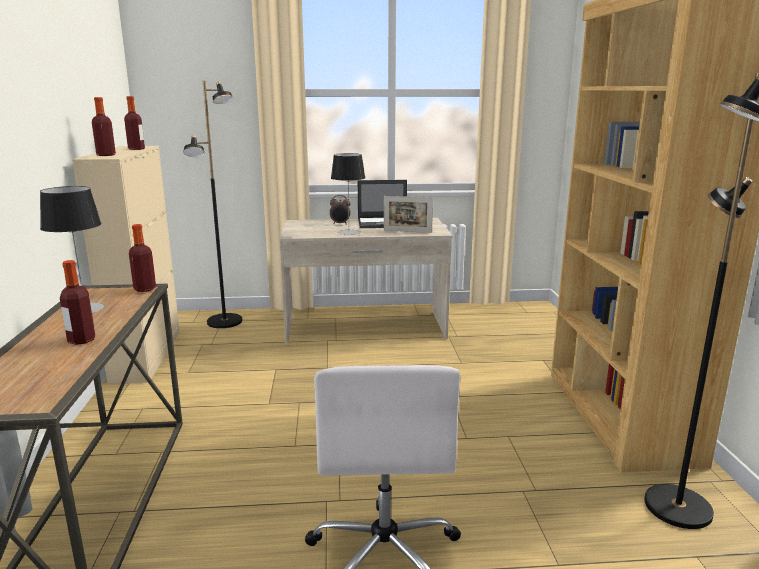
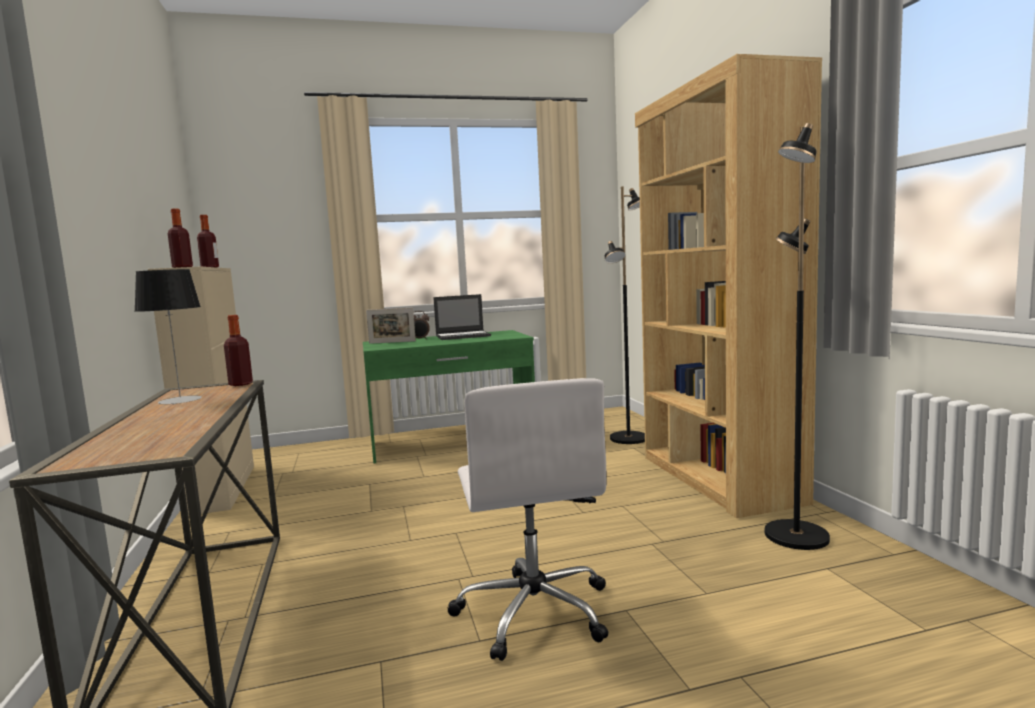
camera: 10 degrees left, 10 degrees down
bottle [60,260,95,345] -> none
black floor lamp [183,81,242,328] -> black floor lamp moved to [605,186,645,444]
beige desk [279,218,453,344] -> green desk [363,330,535,464]
table lamp [331,153,365,235] -> none
picture frame [384,196,433,233] -> picture frame moved to [366,308,416,344]

